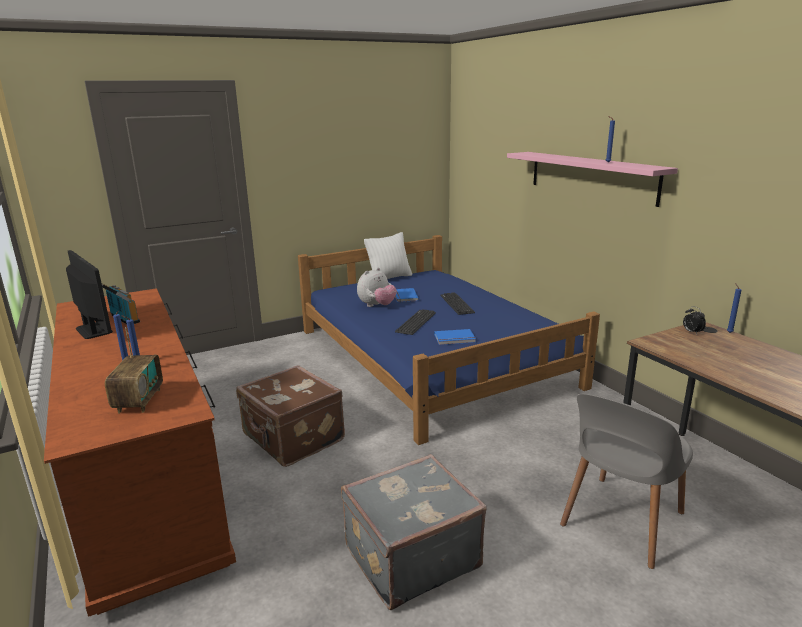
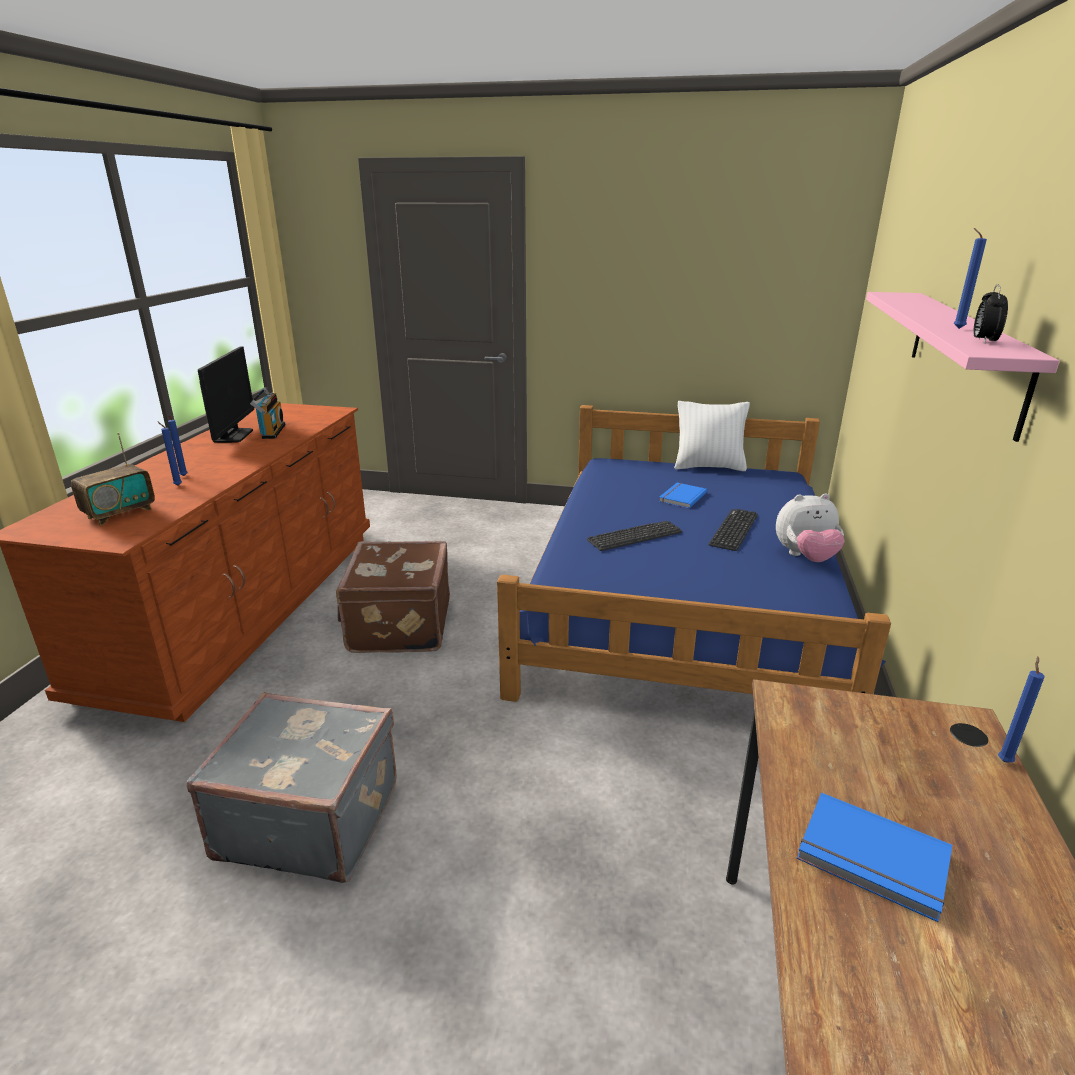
camera: 40 degrees right, 5 degrees up
plush toy [357,267,397,307] -> plush toy moved to [776,494,845,562]
blue book [434,329,476,345] -> blue book moved to [797,793,952,922]
grey chair [560,393,693,569] -> none
alarm clock [683,306,706,334] -> alarm clock moved to [973,285,1008,343]

